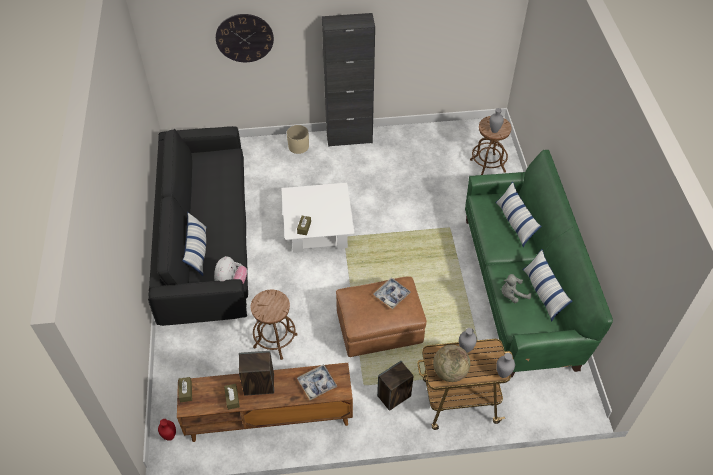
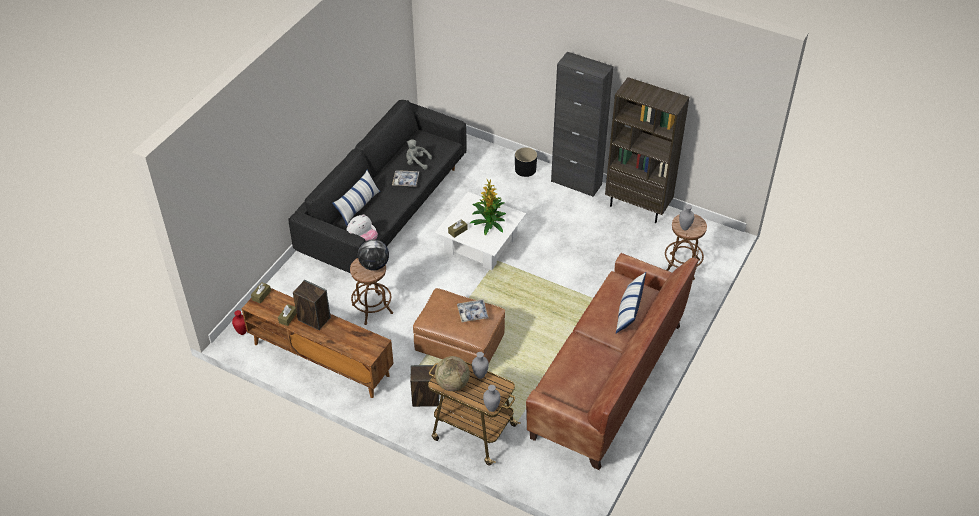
camera: 35 degrees right, 5 degrees down
wall clock [216,14,274,62] -> none
beige planter [287,125,309,154] -> black planter [515,147,537,177]
tray [297,364,338,400] -> tray moved to [392,170,419,187]
green sofa [465,150,613,378] -> brown sofa [526,253,698,470]
grey plush toy [501,274,531,303] -> grey plush toy moved to [406,139,432,170]
pillow [522,249,573,321] -> none
none -> globe [358,239,389,271]
none -> potted plant [470,179,506,235]
none -> brown bookcase [605,77,689,223]

